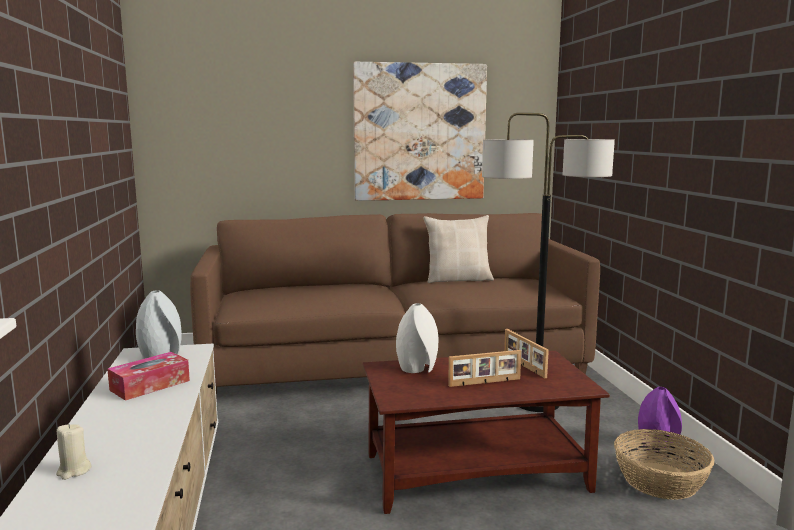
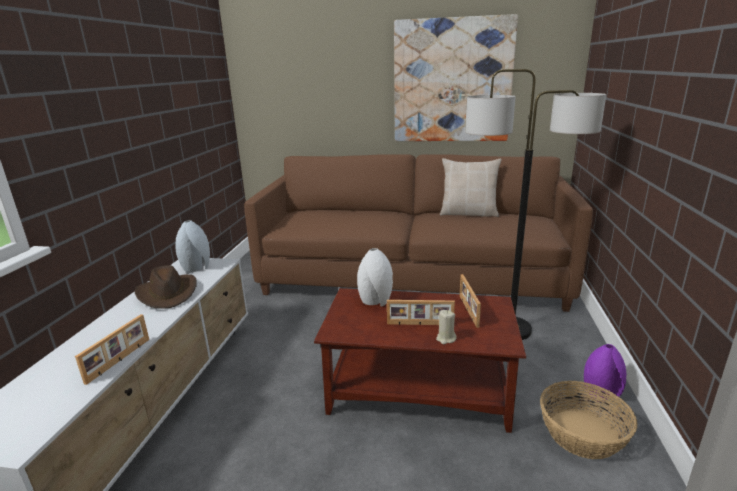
camera: 20 degrees right, 10 degrees up
beige candle [56,424,91,480] -> beige candle moved to [436,310,457,344]
tissue box [107,352,190,401] -> brown hat [134,265,197,309]
none -> picture frame [75,314,149,385]

